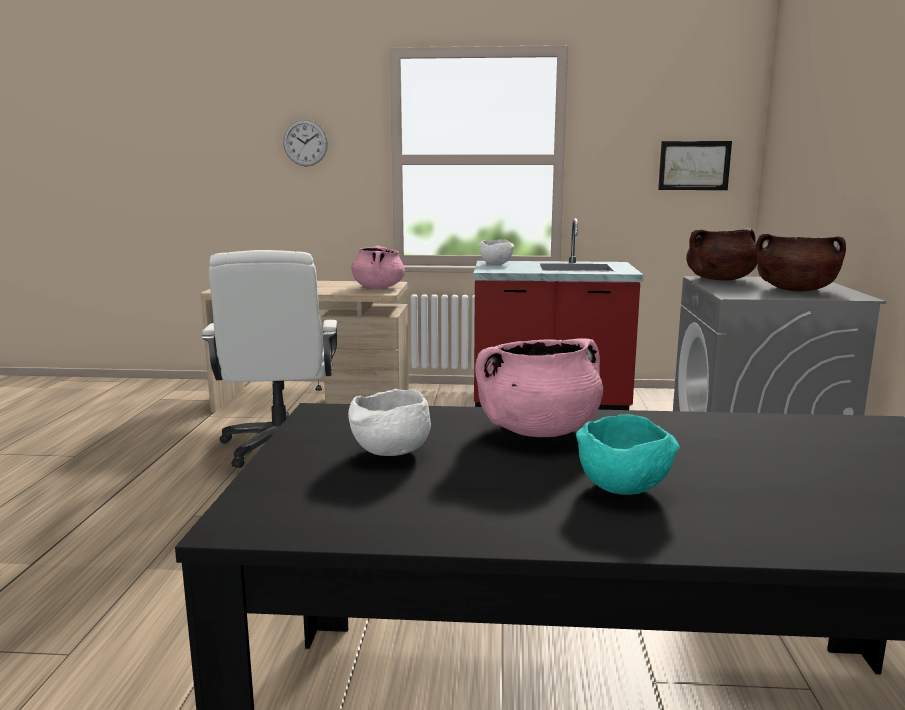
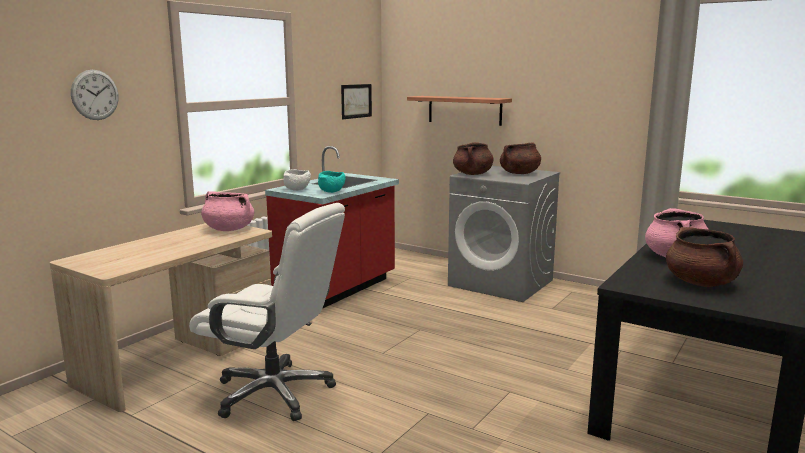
camera: 60 degrees left, 0 degrees up
white bowl [348,389,431,456] -> brown cooking pot [666,227,743,287]
turquoise bowl [576,414,680,495] -> turquoise bowl moved to [318,171,345,193]
none -> shelf [407,96,512,126]

